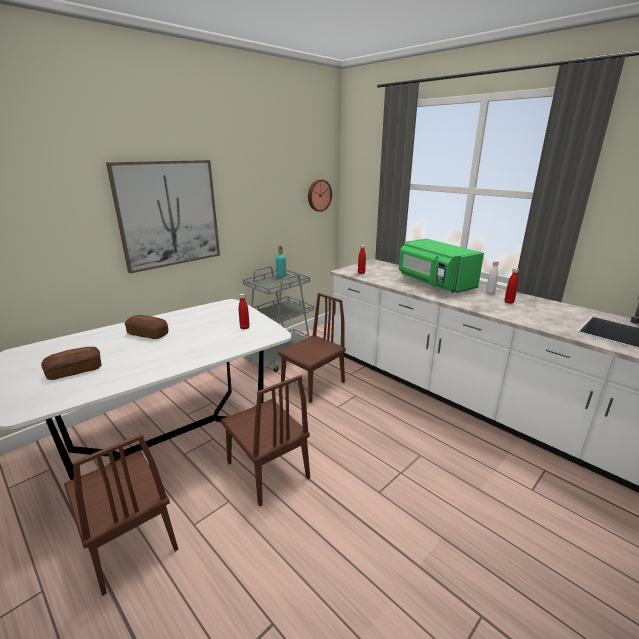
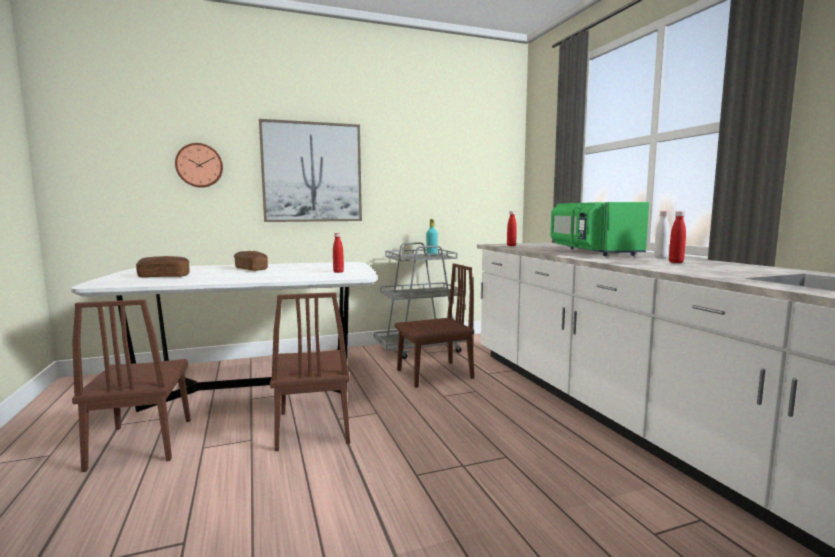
camera: 25 degrees right, 15 degrees down
wall clock [308,180,332,212] -> wall clock moved to [175,143,223,188]

